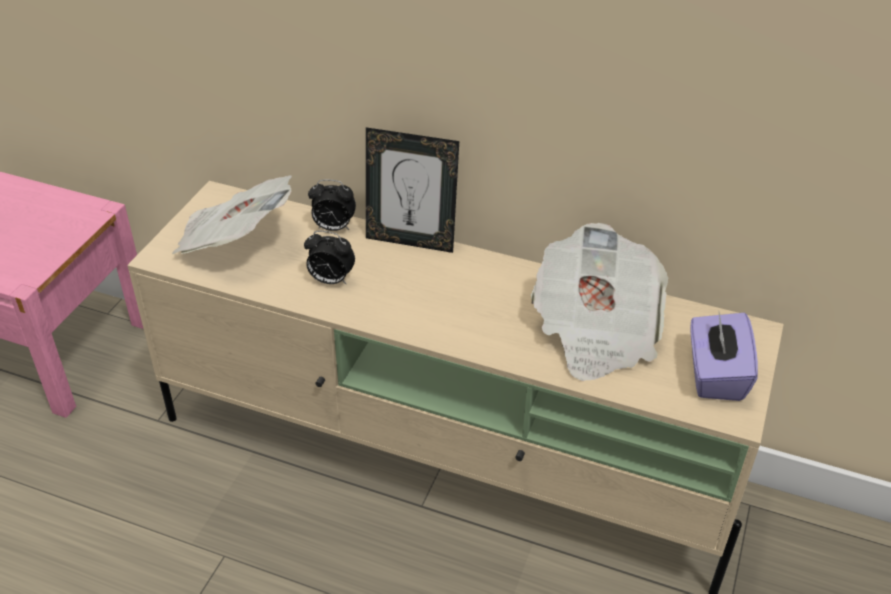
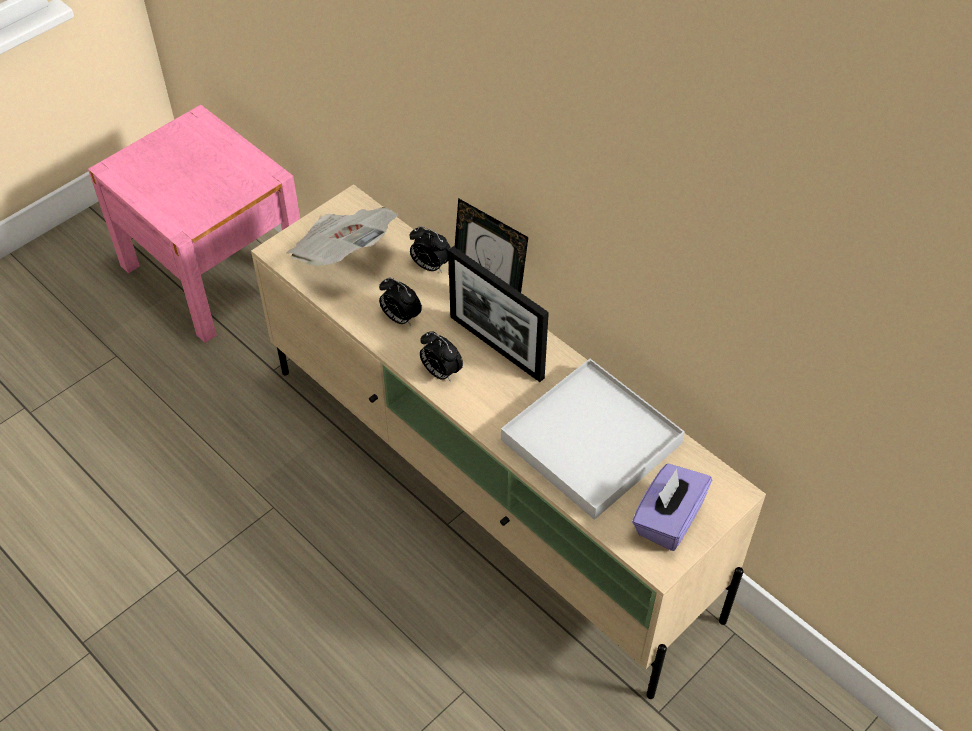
camera: 25 degrees right, 10 degrees up
newspaper [531,223,668,381] -> white tray [501,359,685,520]
none -> alarm clock [420,331,463,382]
none -> picture frame [448,246,549,382]

